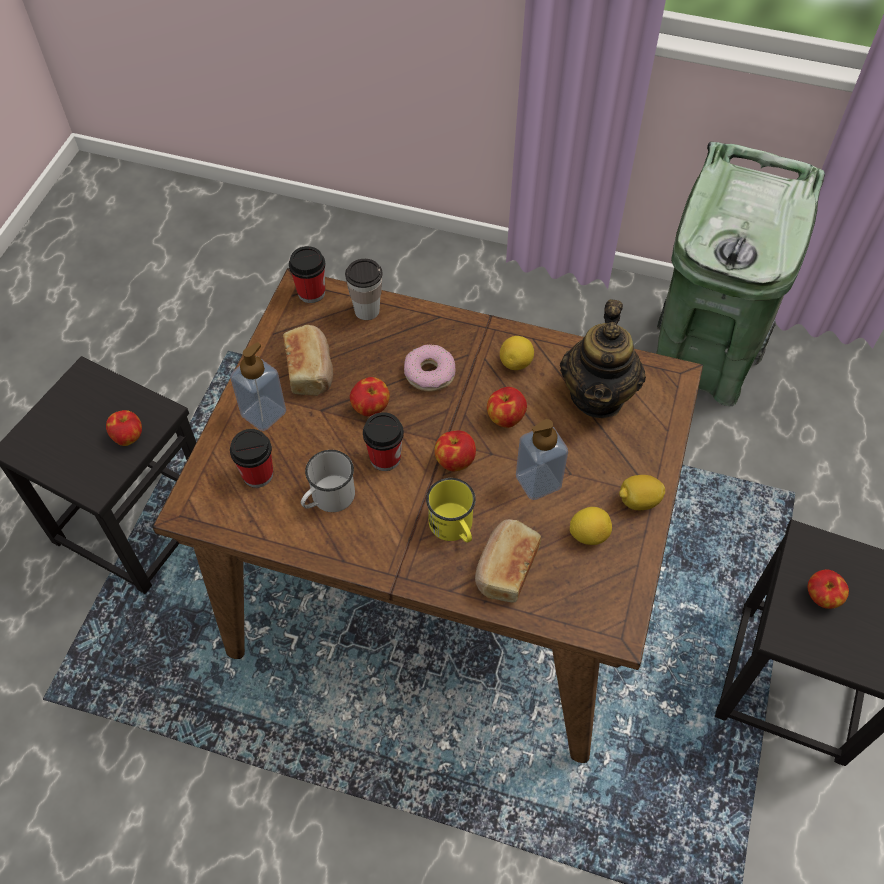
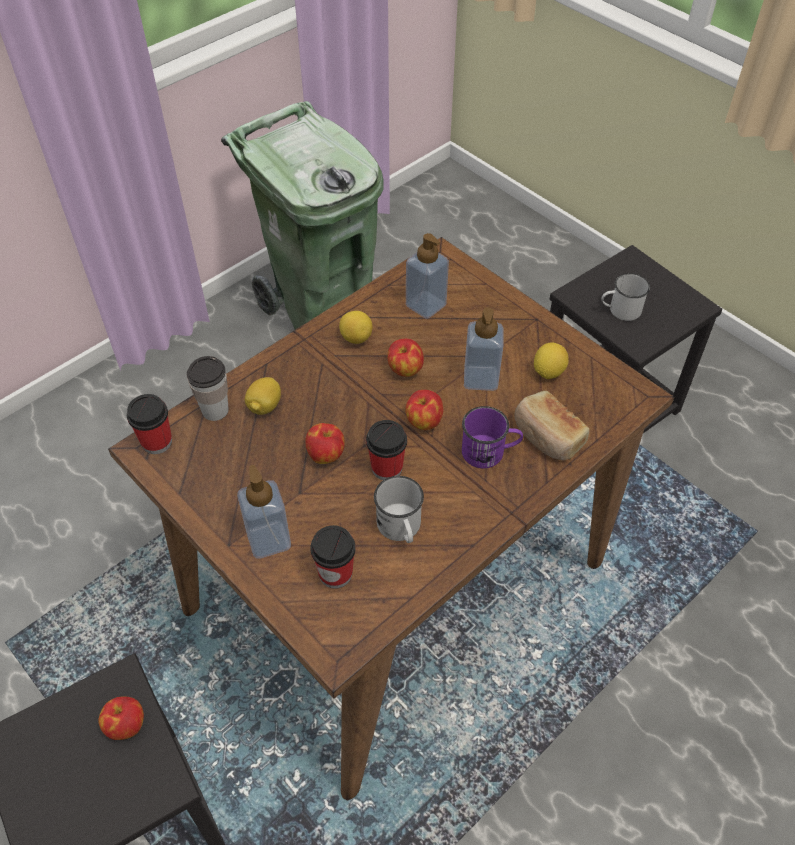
camera: 60 degrees left, 5 degrees down
bread [283,325,333,396] -> none
donut [404,344,455,391] -> none
yellow mug [426,478,476,543] -> purple mug [462,406,523,468]
teapot [560,299,646,418] -> soap dispenser [406,233,449,319]
lemon [619,475,665,510] -> lemon moved to [245,377,281,415]
apple [807,569,849,609] -> white mug [601,273,650,321]

